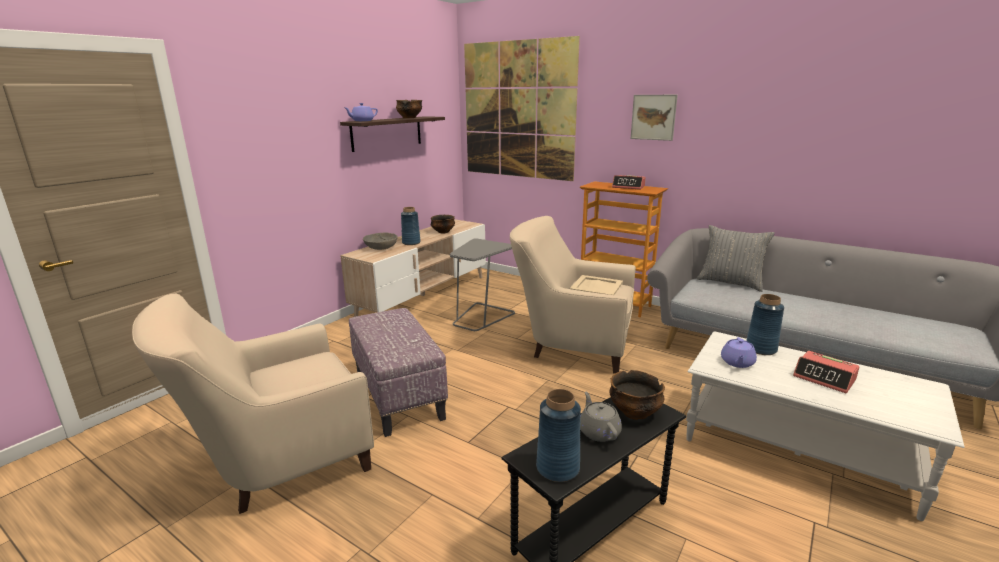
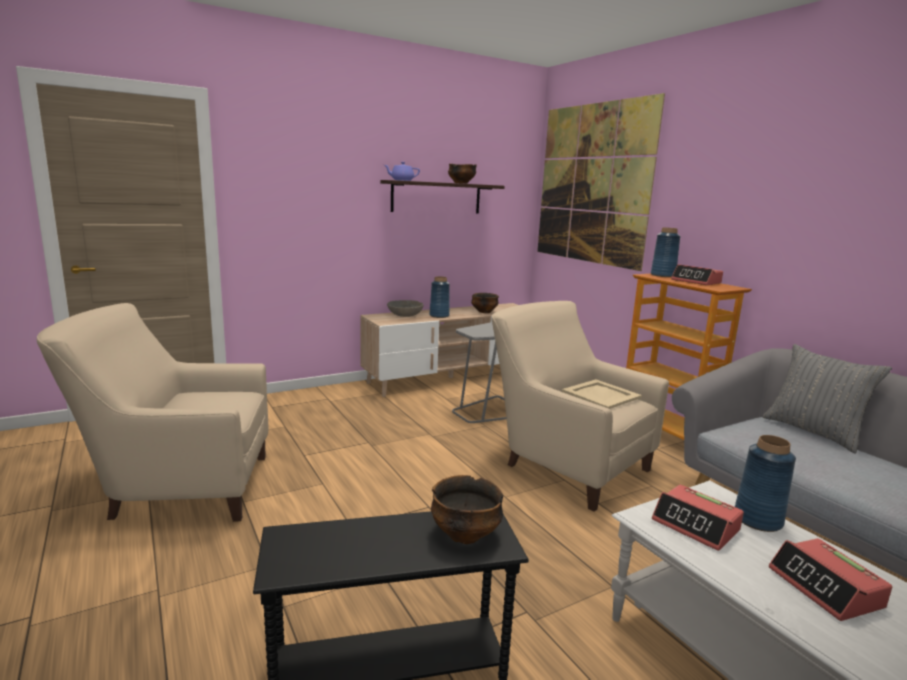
camera: 25 degrees right, 5 degrees down
ottoman [349,308,448,437] -> none
blue vase [536,389,581,482] -> blue vase moved to [651,228,681,277]
grey teapot [580,391,622,442] -> none
picture [631,95,678,141] -> none
purple teapot [721,337,757,368] -> alarm clock [652,485,744,551]

